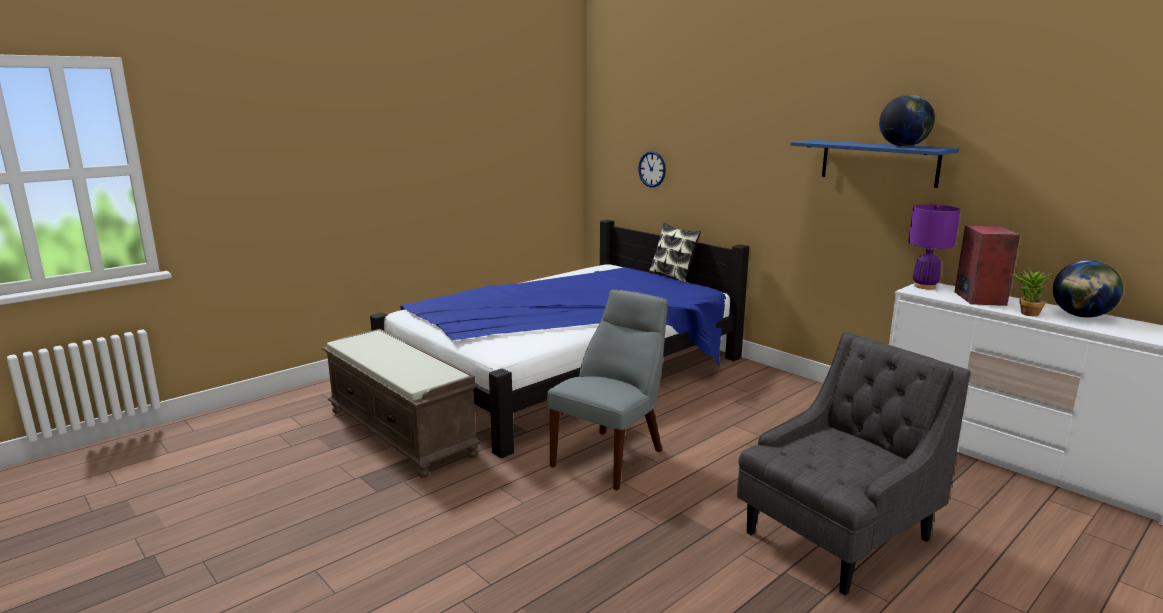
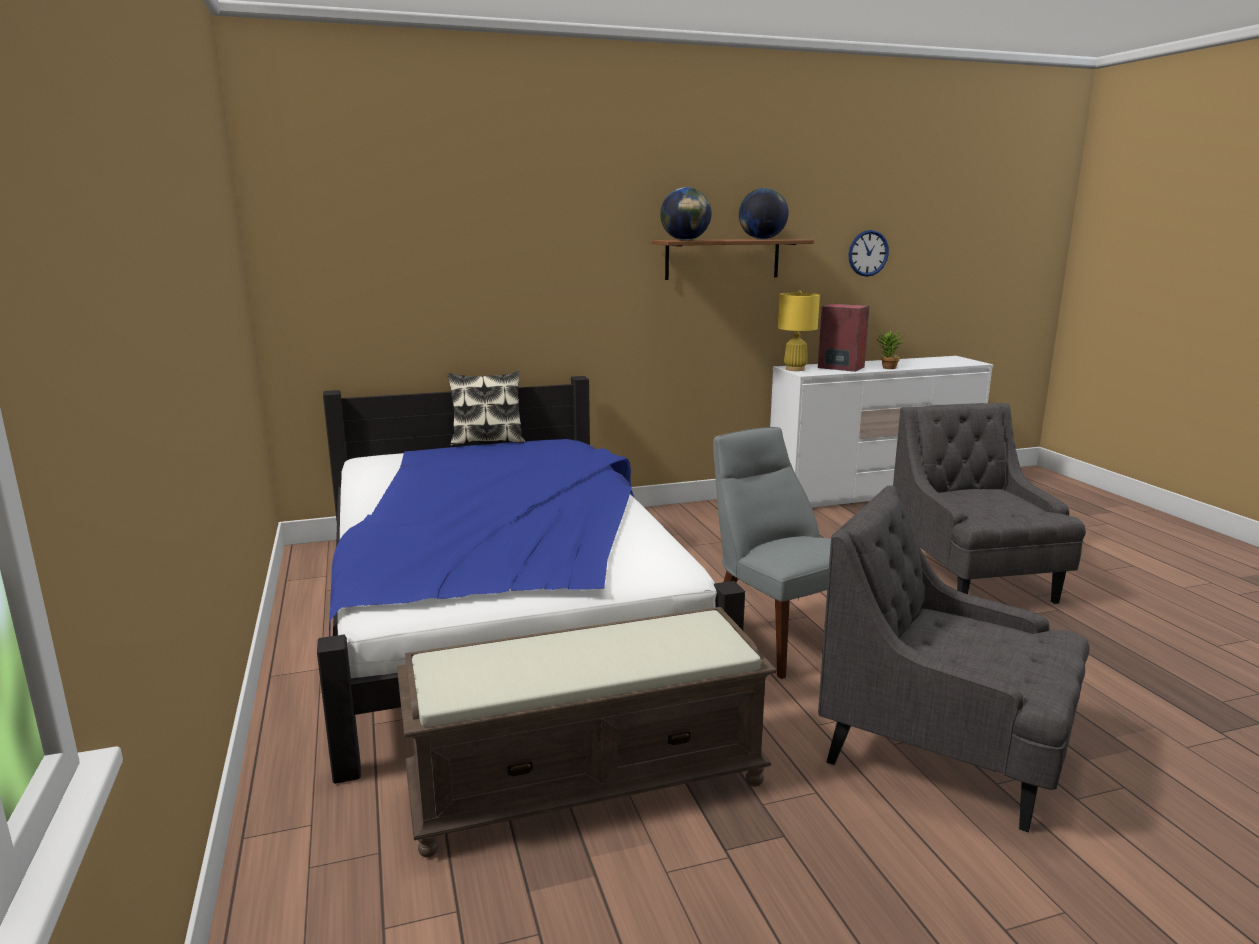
camera: 65 degrees left, 0 degrees up
wall clock [638,151,666,187] -> wall clock moved to [848,230,889,277]
blue shelf [790,140,959,188] -> brown shelf [652,239,814,280]
purple table lamp [908,204,960,289] -> yellow table lamp [778,291,820,371]
globe [1053,260,1123,318] -> globe moved to [660,187,712,240]
none -> grey armchair [818,485,1090,832]

